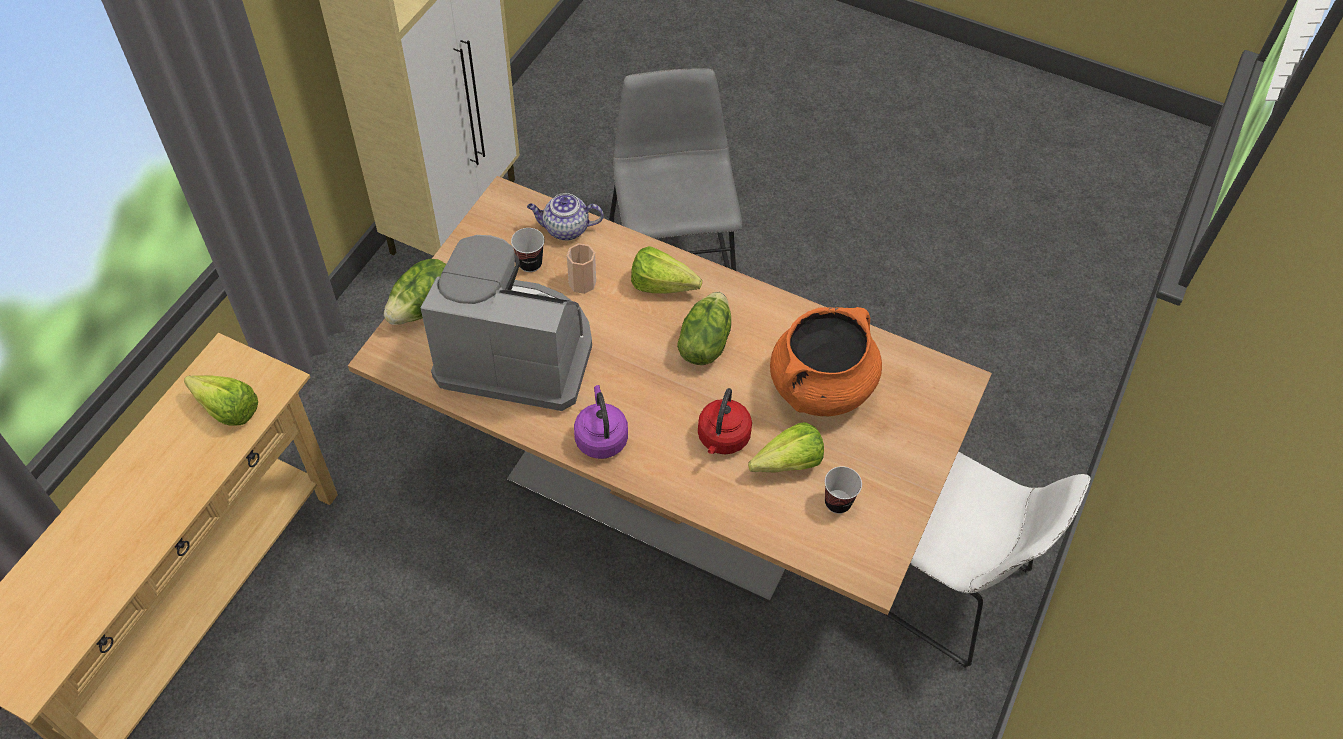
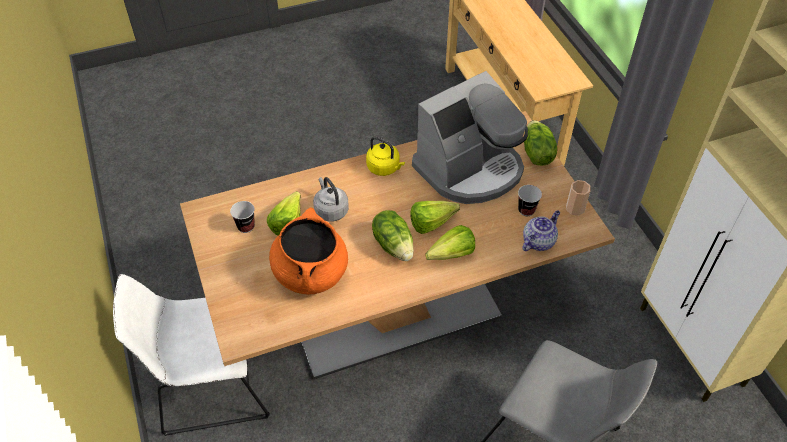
camera: 135 degrees right, 5 degrees down
lettuce [184,375,258,426] -> lettuce moved to [410,201,460,234]
cup [567,243,596,294] -> cup moved to [566,180,591,216]
purple kettle [574,385,628,459] -> yellow kettle [366,136,405,176]
red kettle [698,388,752,455] -> grey kettle [313,177,349,222]

